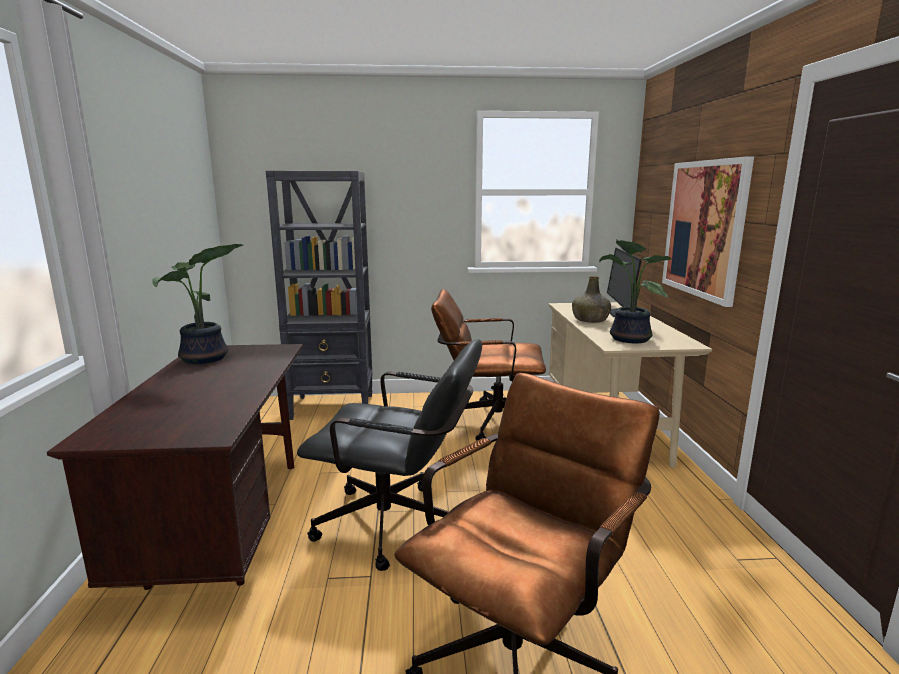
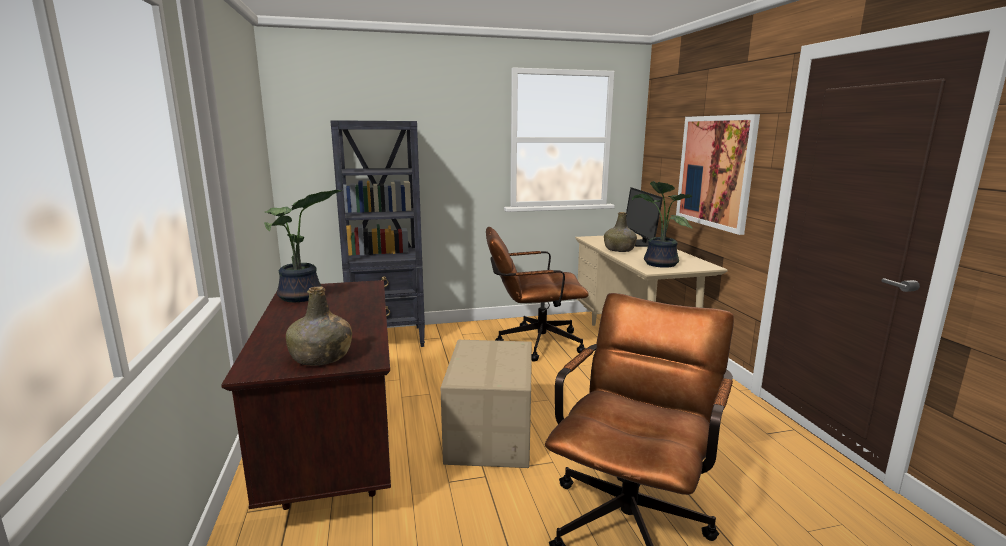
camera: 10 degrees left, 0 degrees up
black office chair [297,339,482,571] -> cardboard box [441,340,532,468]
none -> green bottle [286,287,352,366]

